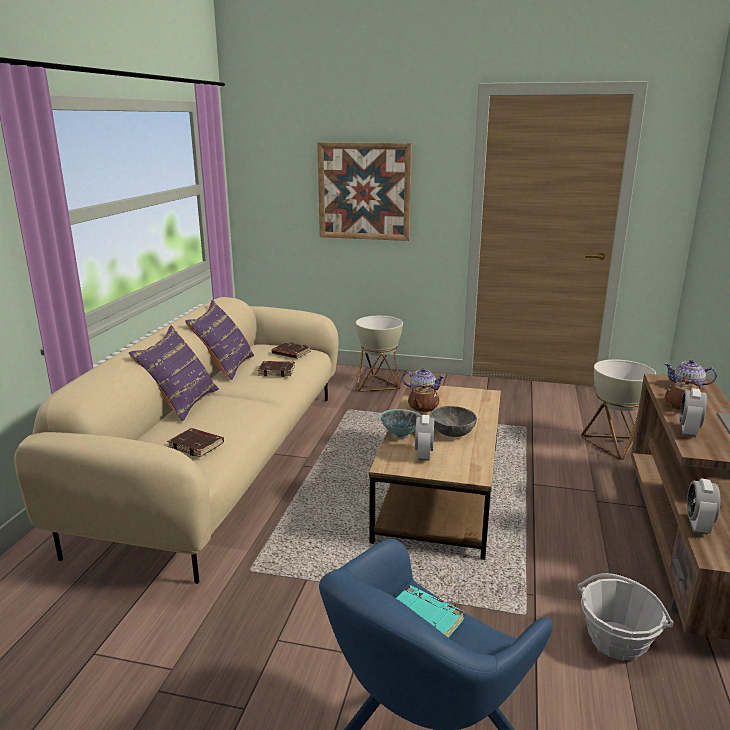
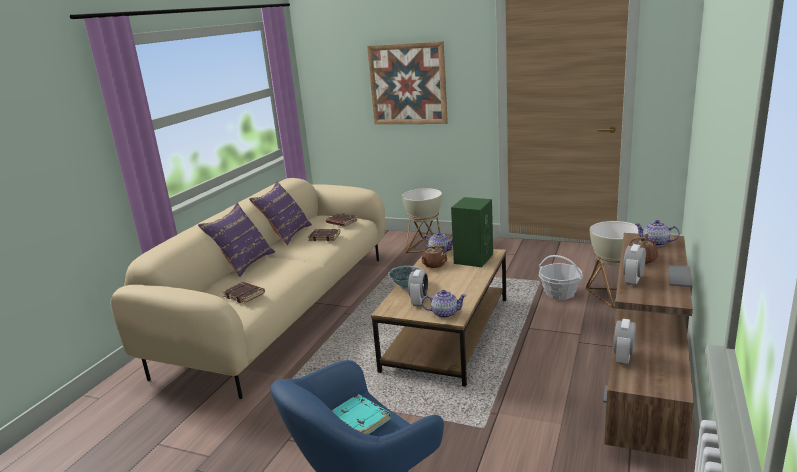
camera: 10 degrees right, 0 degrees up
grey bowl [430,406,477,437] -> none
basket [578,573,674,660] -> basket moved to [539,255,583,300]
none -> teapot [422,290,467,318]
none -> green speaker [451,197,493,267]

